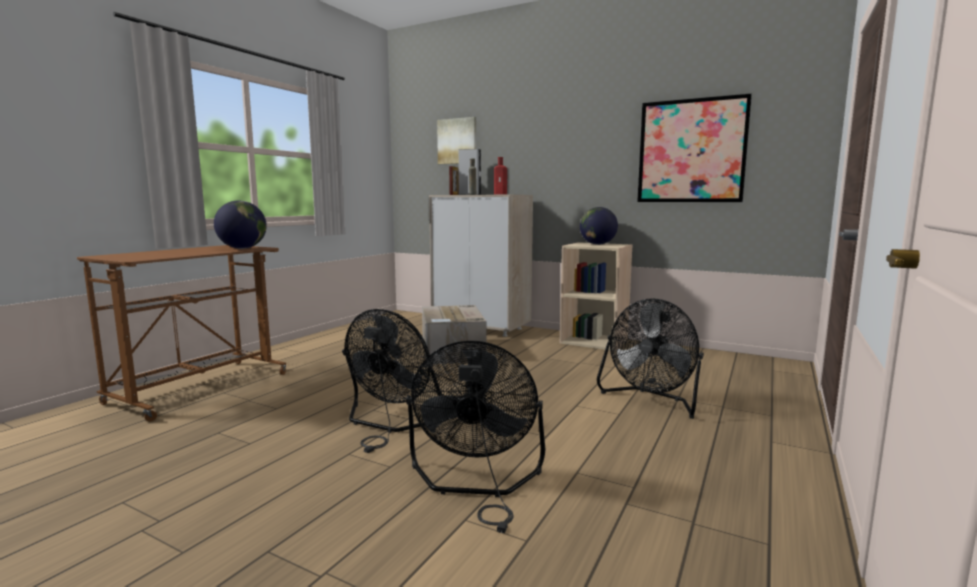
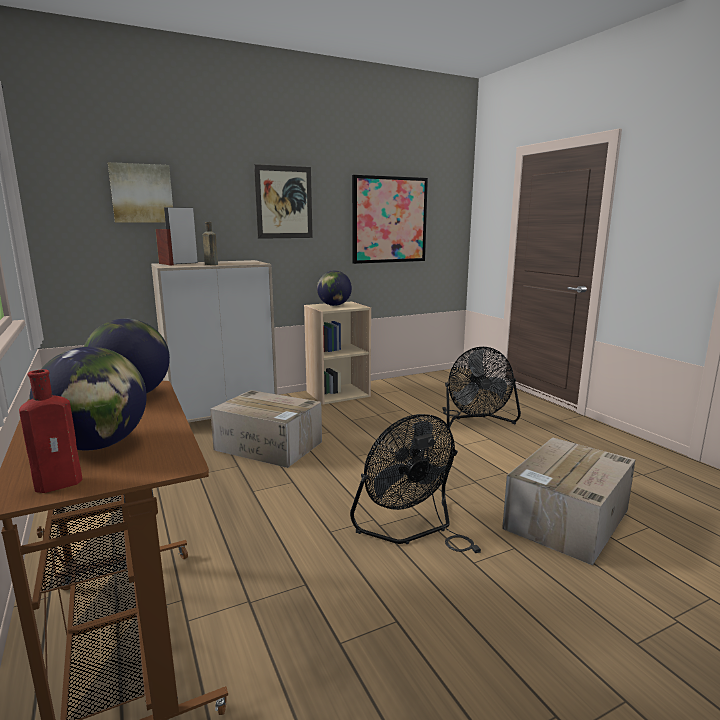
camera: 55 degrees left, 5 degrees up
black fan [406,341,545,533] -> cardboard box [502,437,635,565]
red bottle [494,157,507,194] -> red bottle moved to [19,370,82,493]
none -> globe [29,347,147,450]
none -> picture [254,164,313,239]

